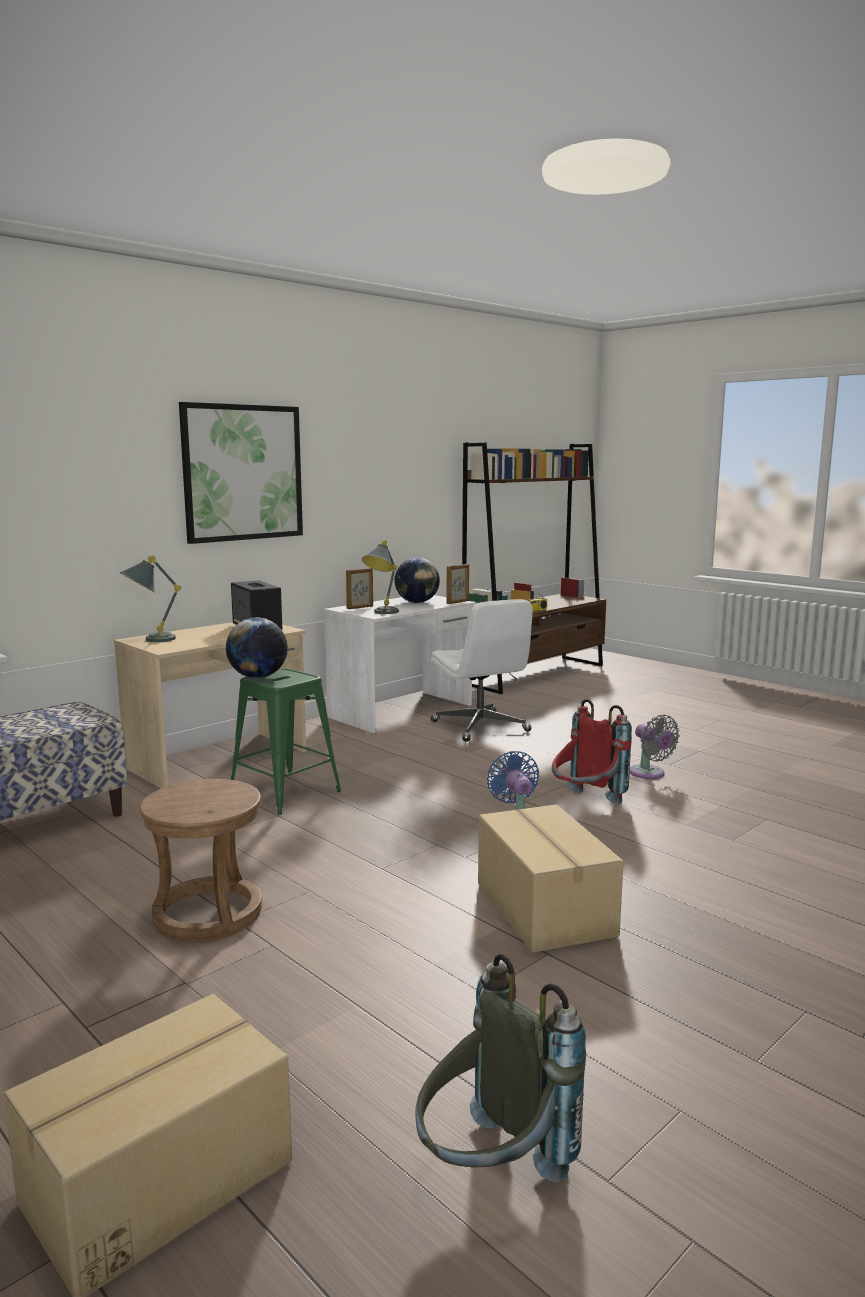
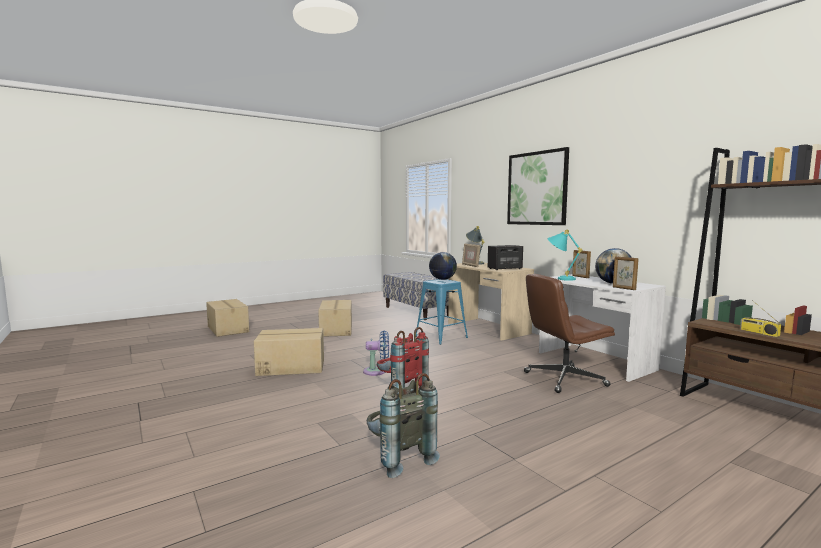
camera: 100 degrees right, 5 degrees down
brown stool [139,779,262,942] -> cardboard box [318,300,352,337]
green stool [231,668,341,815] -> blue stool [416,279,468,345]
grey table lamp [362,540,399,614] -> turquoise table lamp [548,229,583,281]
grey backpack [415,954,586,1182] -> grey backpack moved to [367,373,440,478]
white office chair [431,599,533,742] -> brown office chair [524,274,615,393]
grey fan [630,714,680,779] -> none
none -> picture frame [462,243,481,267]

